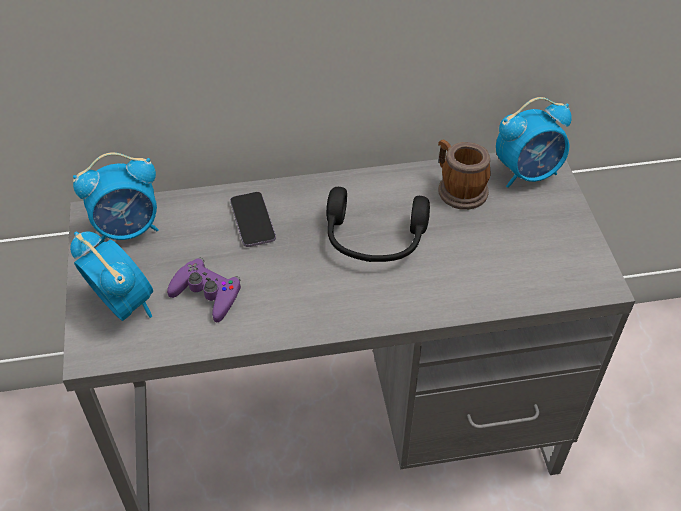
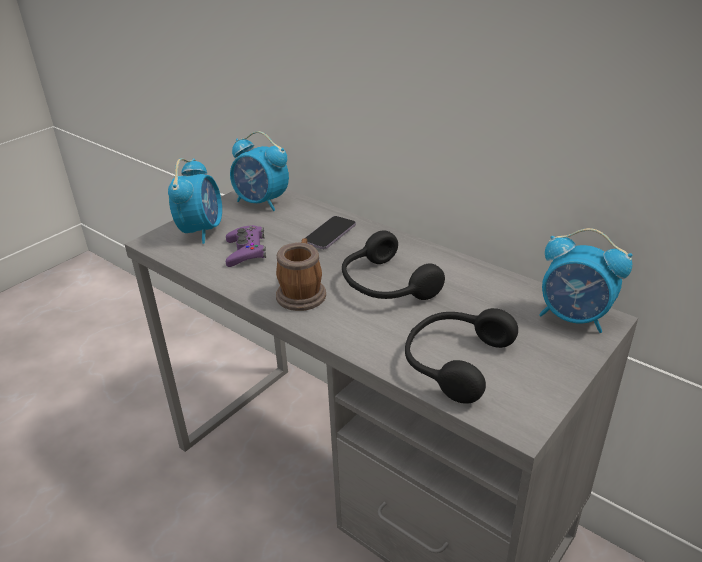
camera: 50 degrees right, 15 degrees down
mug [438,139,491,210] -> mug moved to [276,238,326,311]
none -> black headphones [405,308,518,404]

